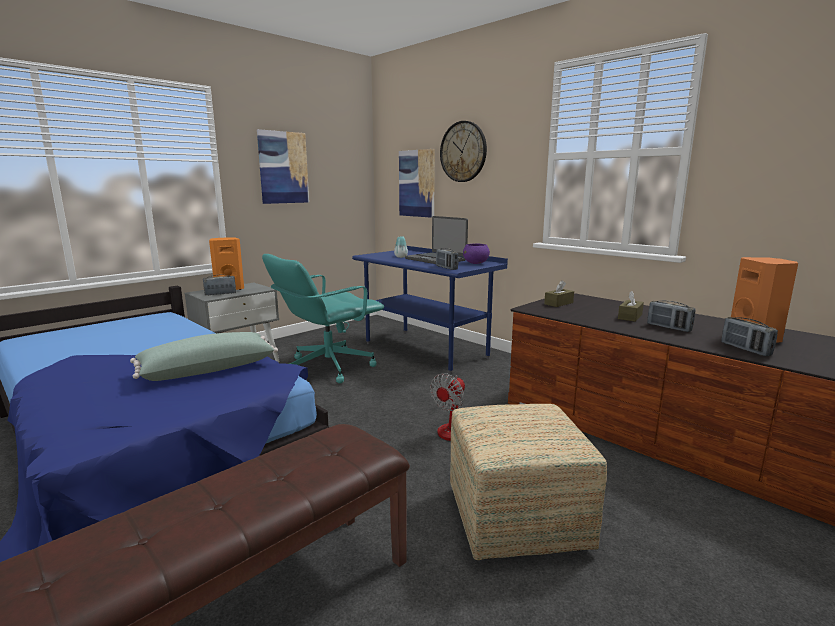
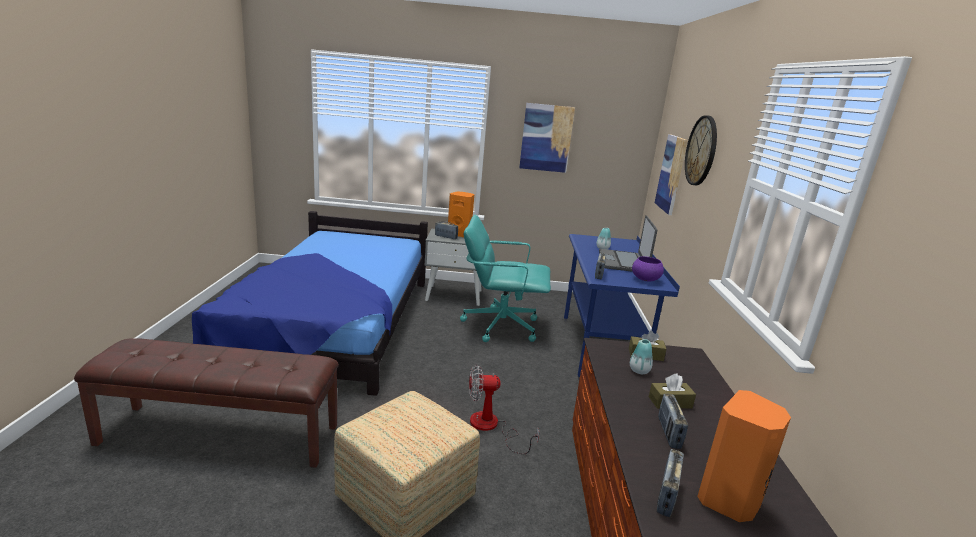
camera: 45 degrees right, 5 degrees up
green pillow [130,332,278,381] -> none
none -> vase [630,339,653,374]

